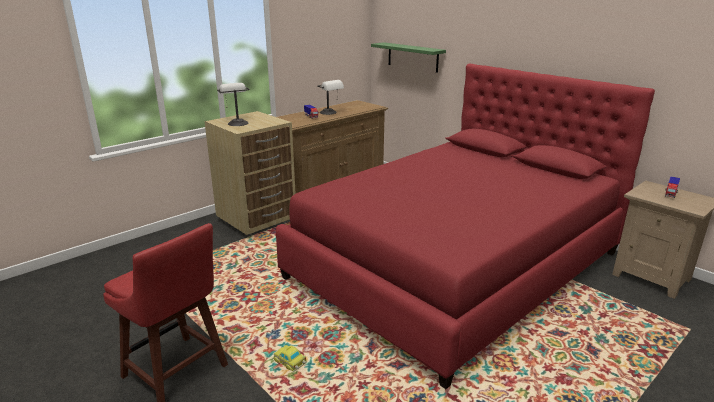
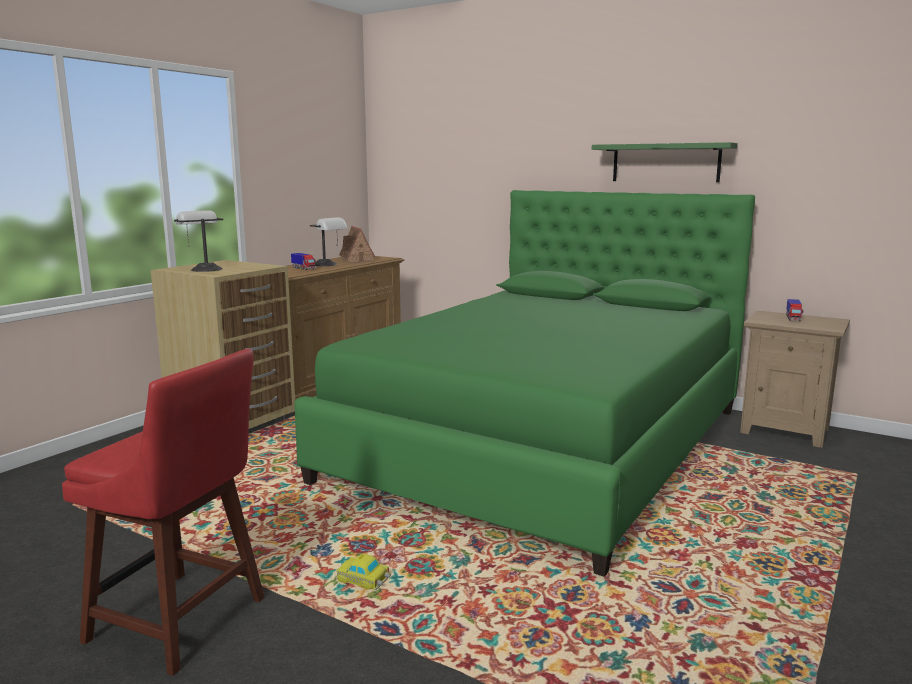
camera: 15 degrees left, 10 degrees down
red bed [276,64,655,389] -> green bed [295,190,755,577]
green shelf [371,42,446,73] -> green shelf moved to [592,142,738,182]
none -> toy house [339,226,376,263]

